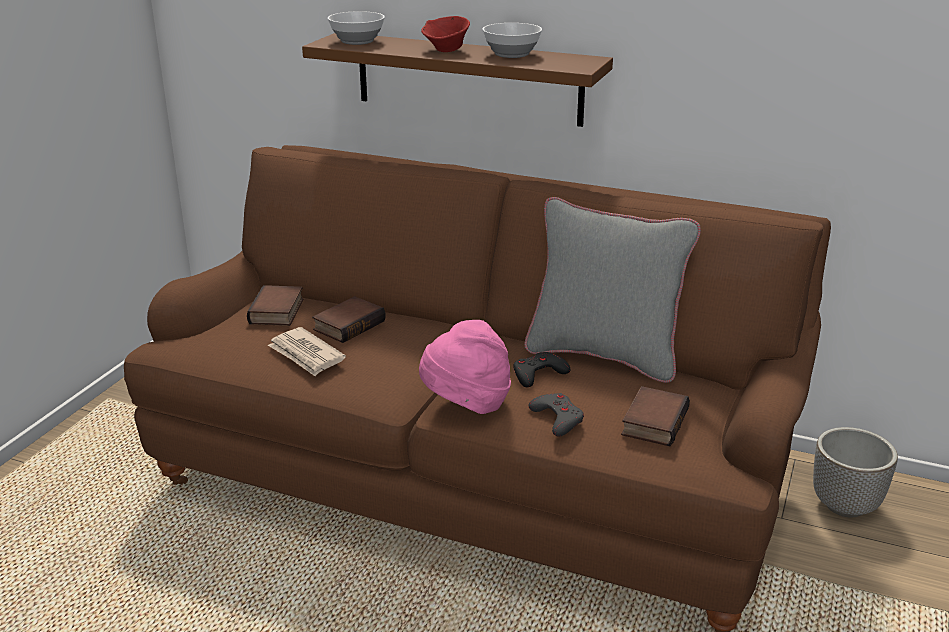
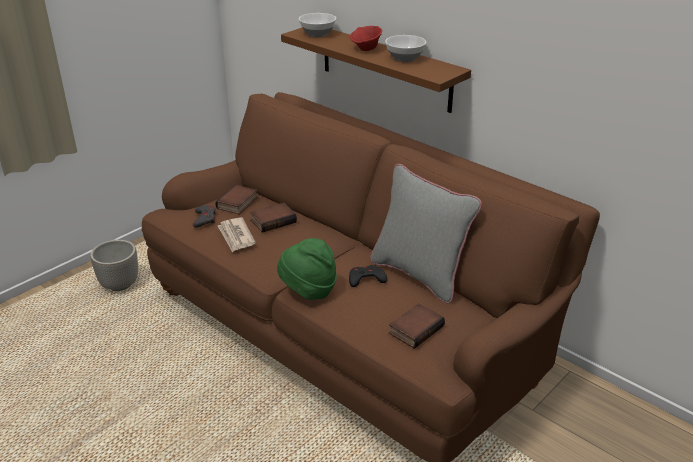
camera: 20 degrees right, 5 degrees up
pink hat [419,320,511,414] -> green hat [277,238,337,300]
grey game controller [529,393,584,437] -> grey game controller moved to [193,205,216,228]
planter [813,427,898,517] -> planter moved to [90,240,138,291]

